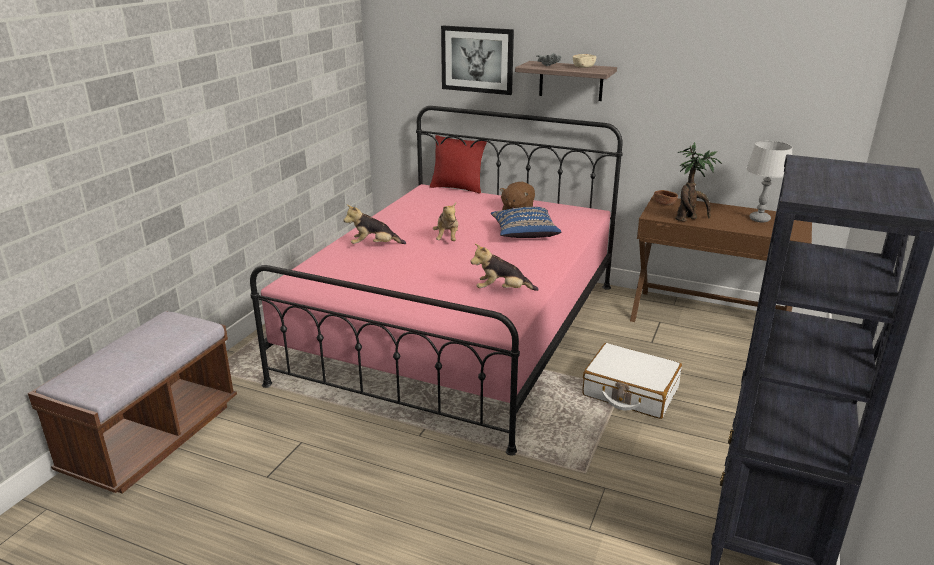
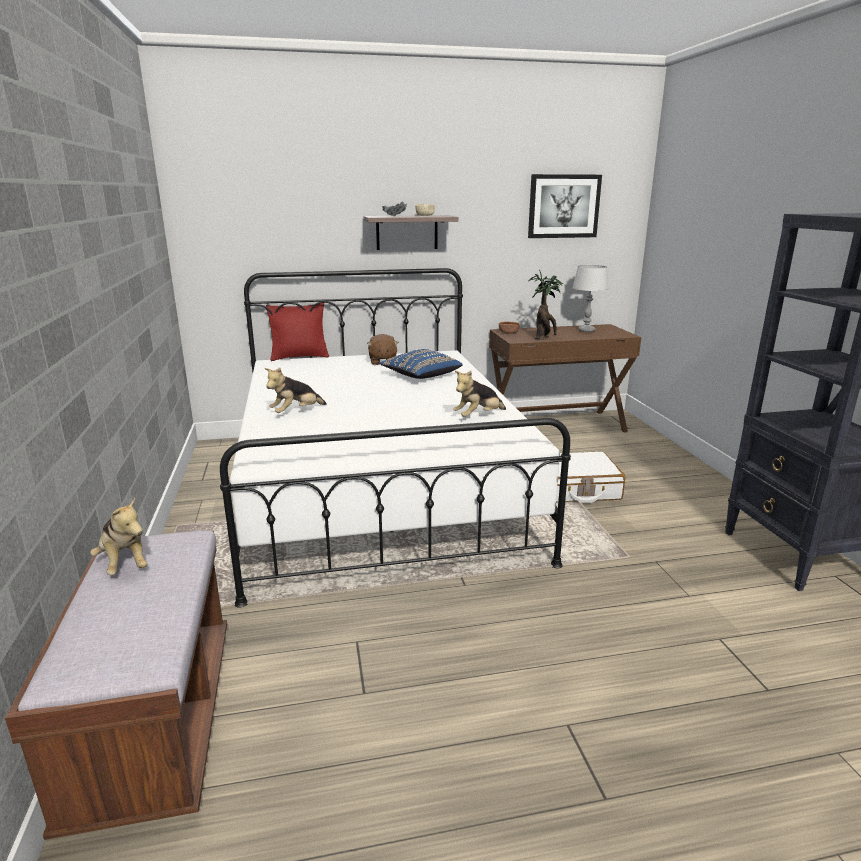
camera: 35 degrees left, 5 degrees down
pink bed [250,106,623,456] -> white bed [220,268,571,607]
plush toy [433,203,458,241] -> plush toy moved to [90,497,148,575]
picture [441,25,514,95] -> picture moved to [528,174,602,238]

